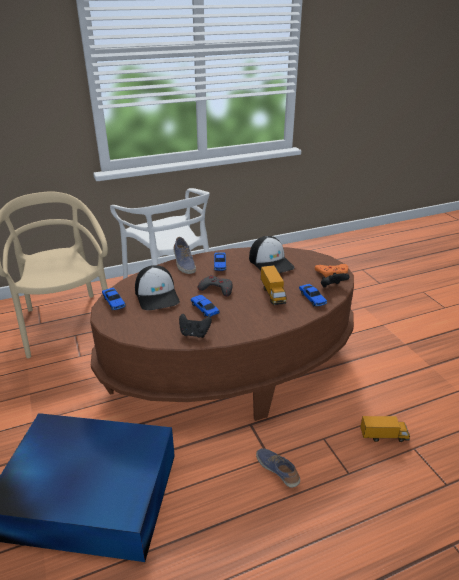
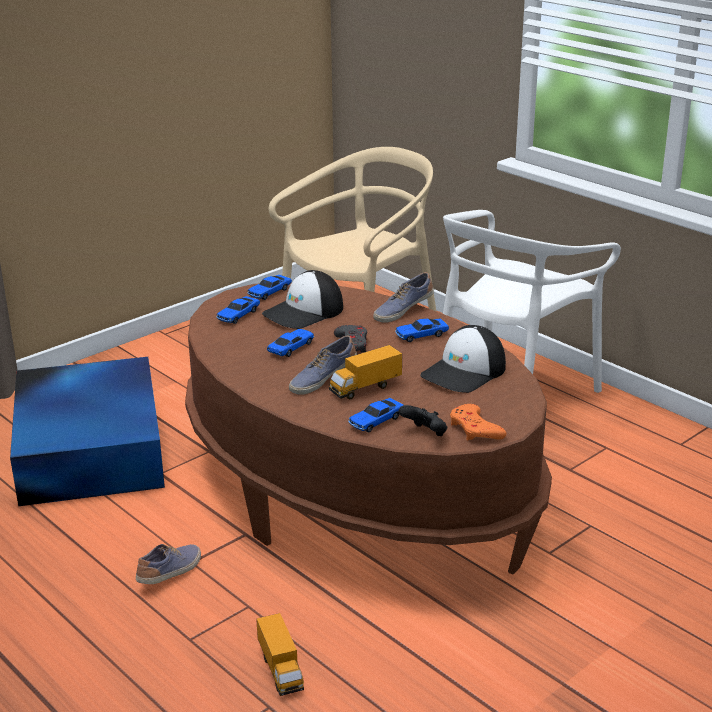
camera: 70 degrees right, 5 degrees down
black game controller [179,314,212,338] -> none
none -> toy car [216,296,260,324]
none -> shoe [289,335,357,395]

